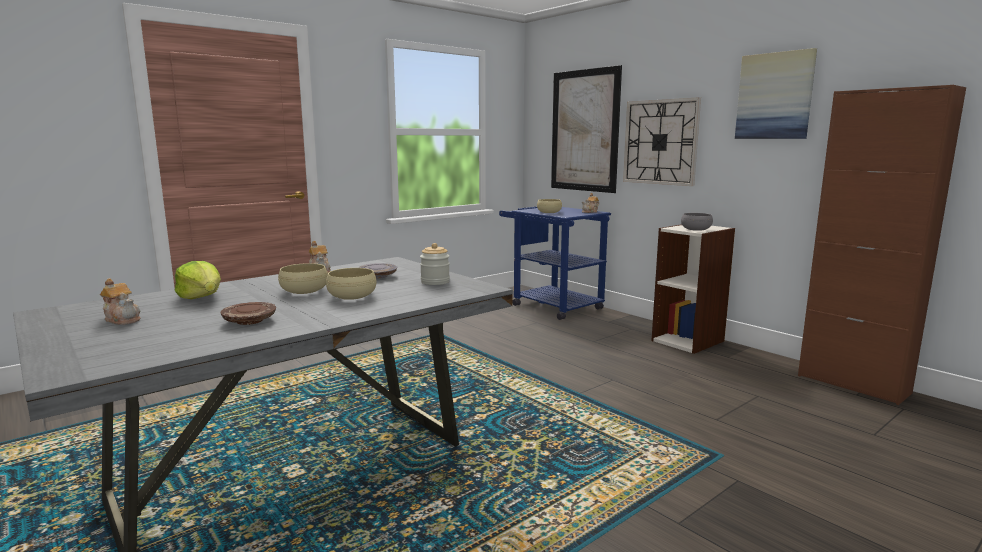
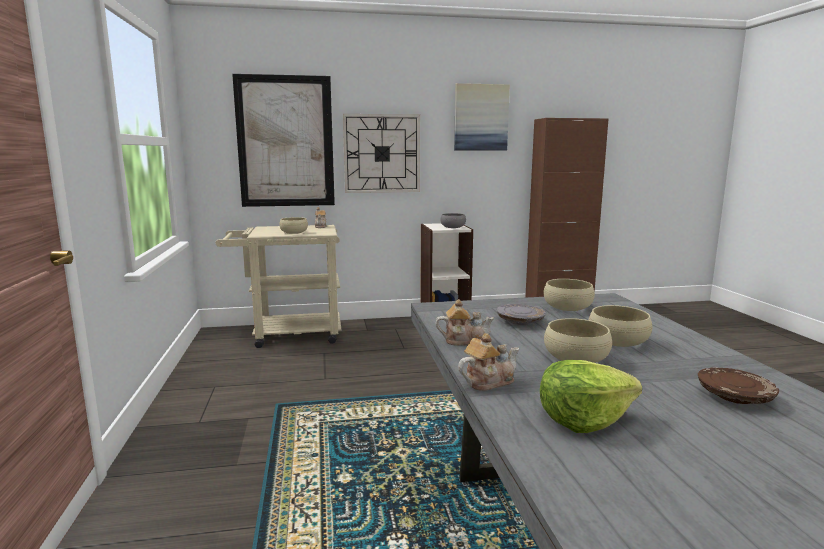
camera: 60 degrees left, 0 degrees up
teapot [100,278,141,325] -> teapot moved to [458,333,519,391]
jar [420,243,450,285] -> beige bowl [543,279,595,311]
blue cart [499,207,611,320] -> beige cart [216,225,342,348]

